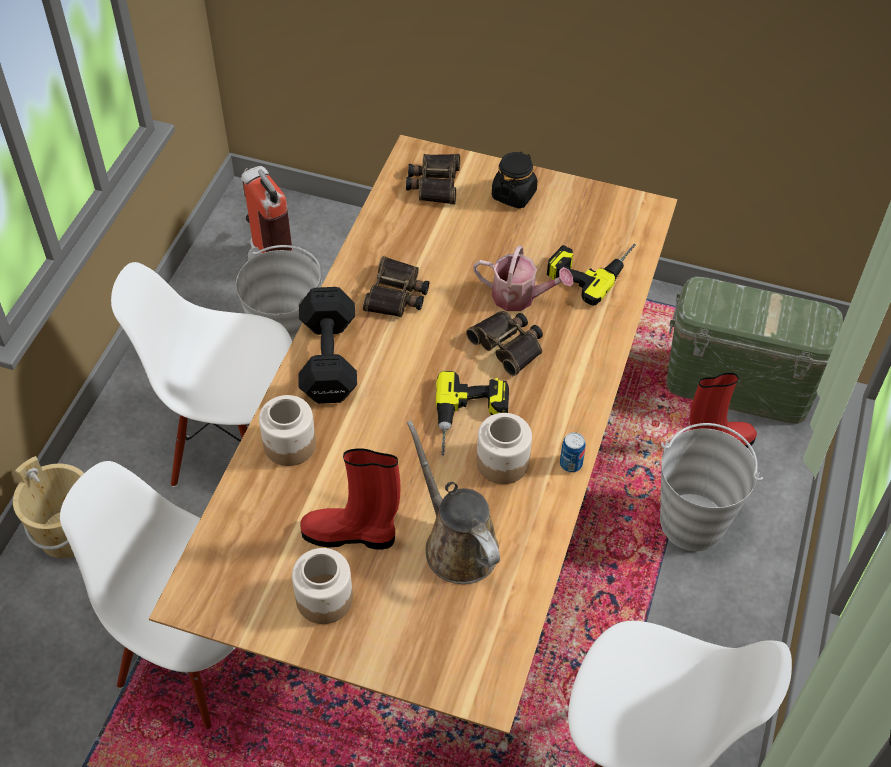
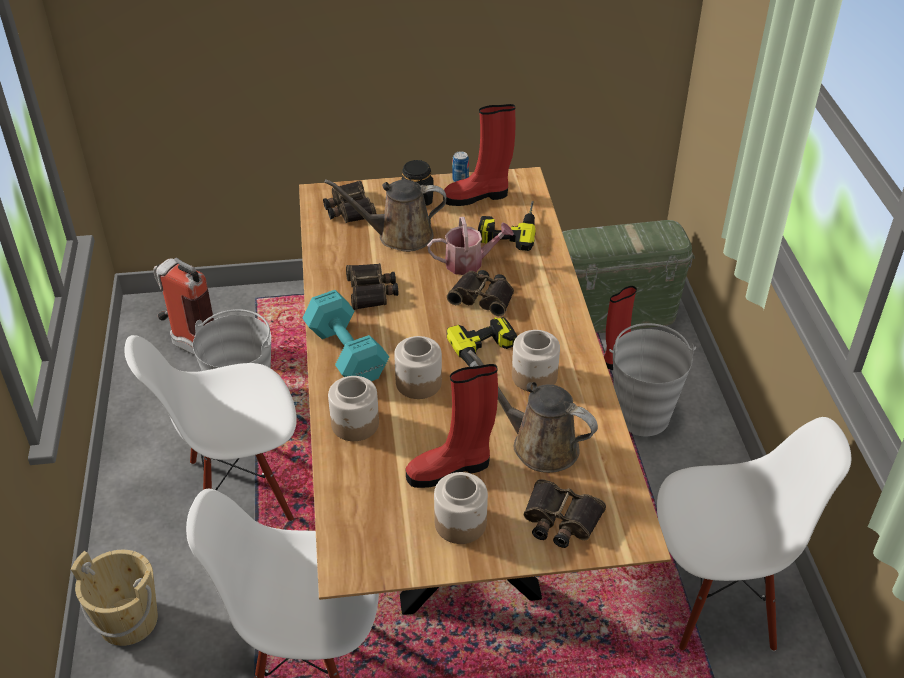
camera: 25 degrees left, 10 degrees down
black dumbbell [299,287,357,404] -> turquoise dumbbell [303,290,389,381]
can [560,432,586,472] -> can moved to [452,151,469,182]
none -> brown watering can [324,179,446,252]
none -> jar [394,336,442,399]
none -> red boot [443,104,515,206]
none -> binoculars [524,479,606,548]

